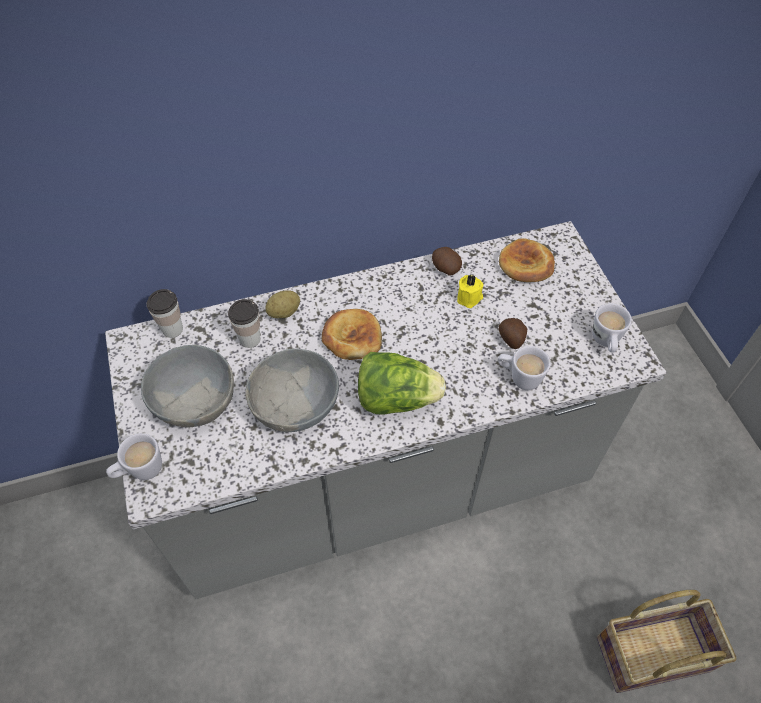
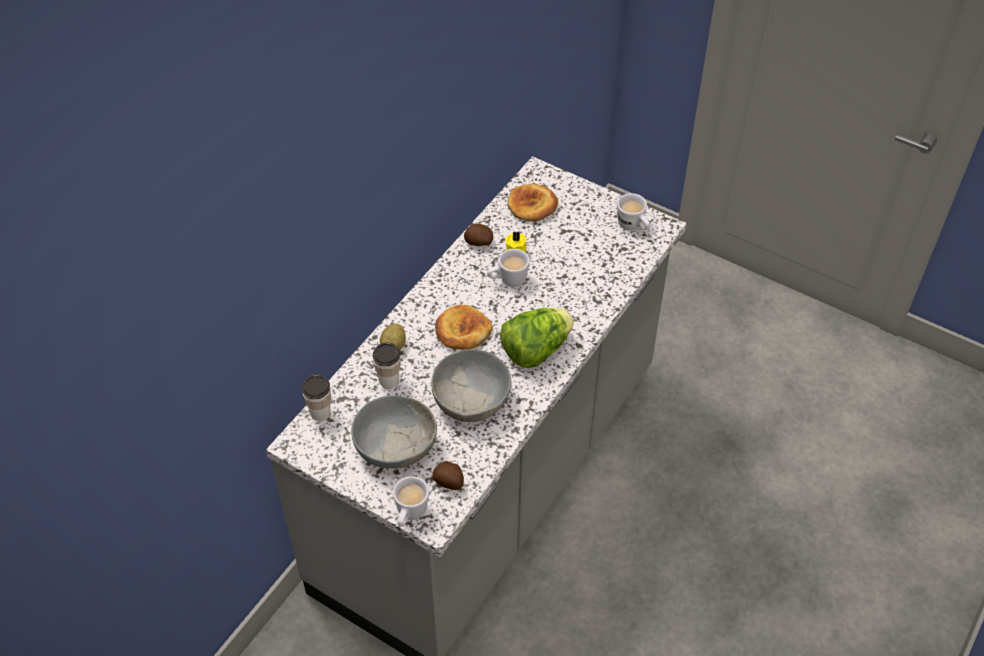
camera: 40 degrees left, 5 degrees down
white mug [498,346,551,390] -> white mug moved to [487,249,530,287]
potato [499,318,527,349] -> potato moved to [432,461,464,490]
basket [597,590,736,693] -> none

